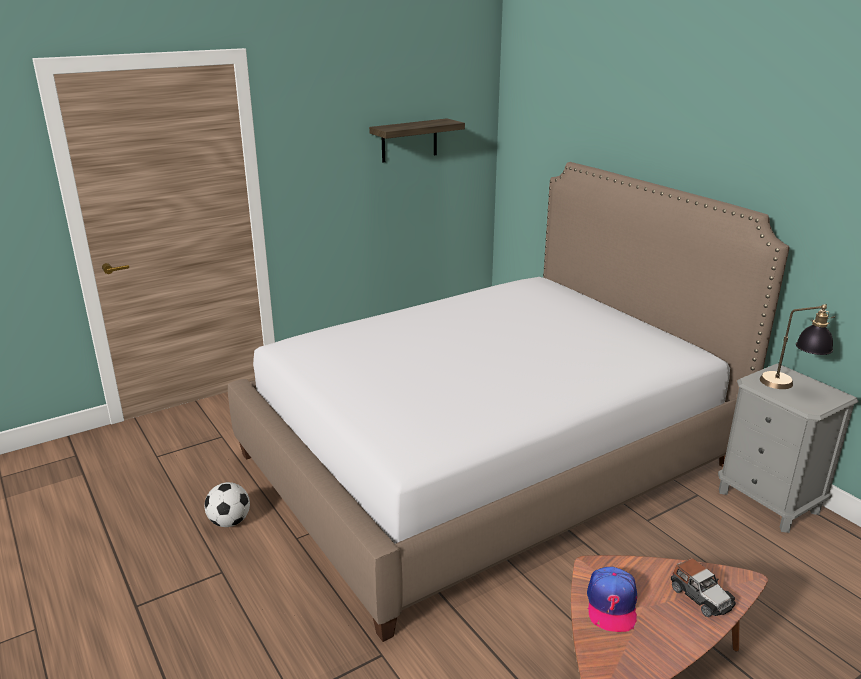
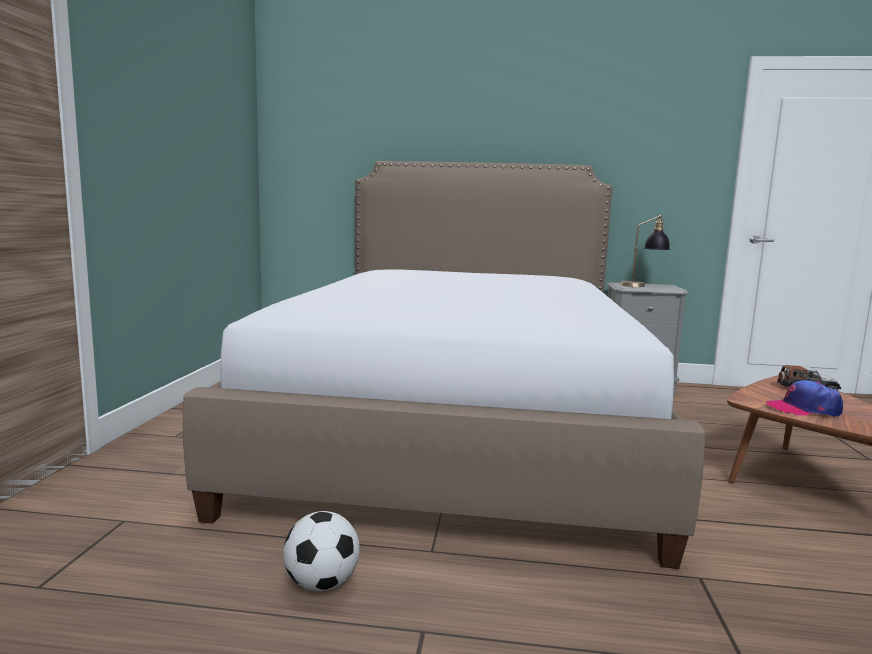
camera: 50 degrees left, 15 degrees down
shelf [369,118,465,162] -> none
cap [587,567,637,632] -> cap turned 135 degrees clockwise [765,380,843,417]

